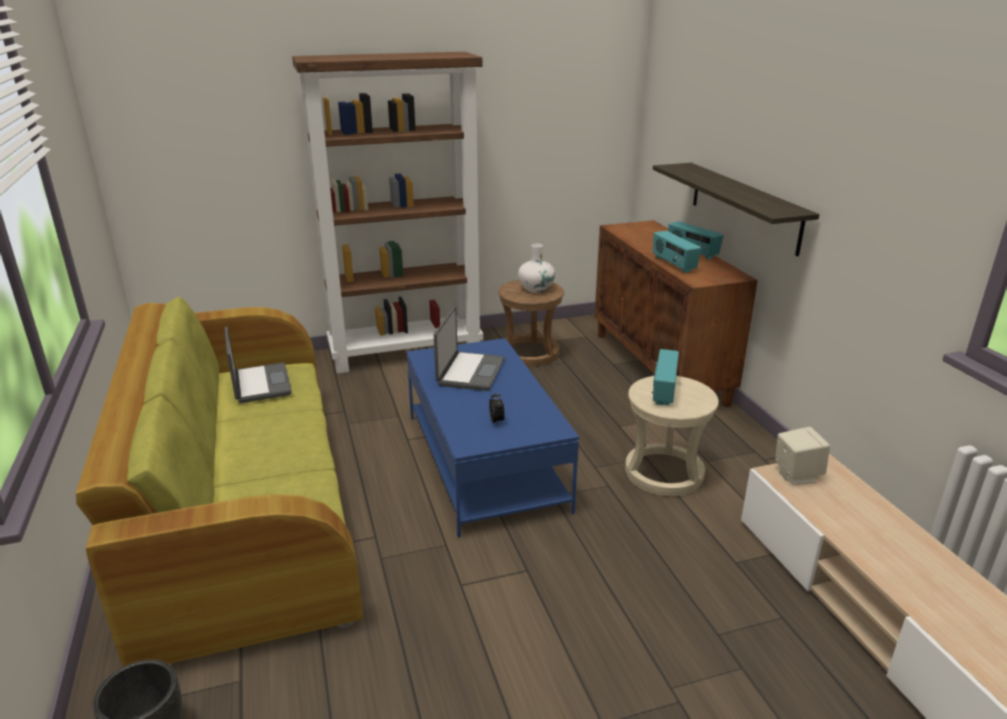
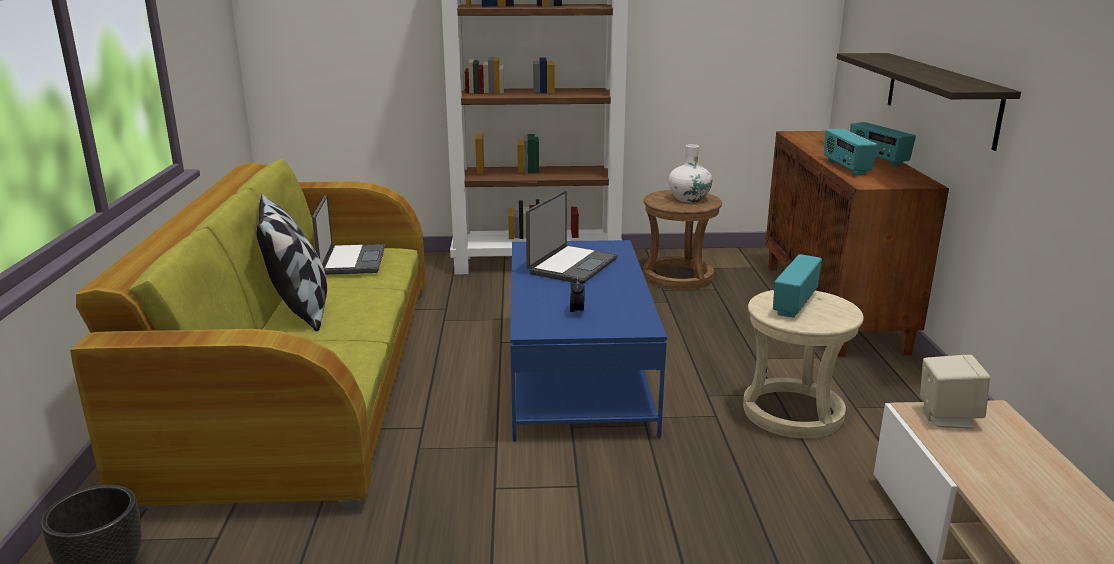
camera: 15 degrees right, 5 degrees down
none -> pillow [257,194,327,332]

